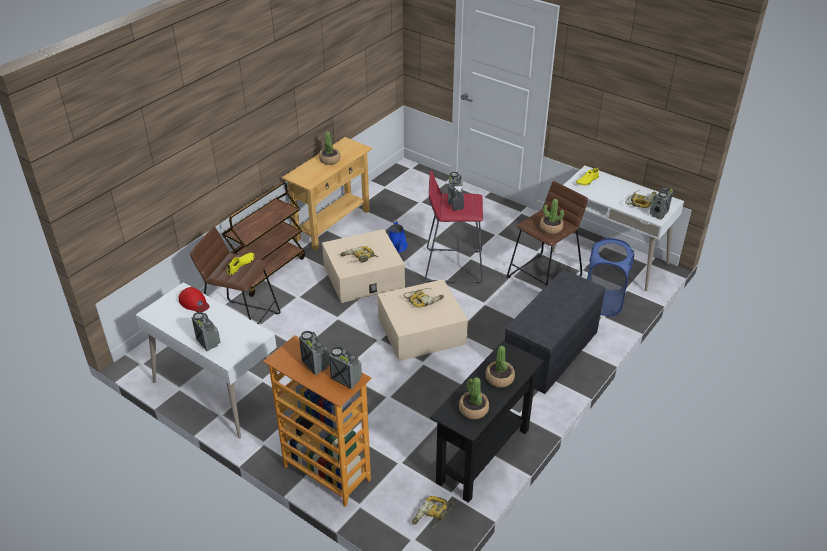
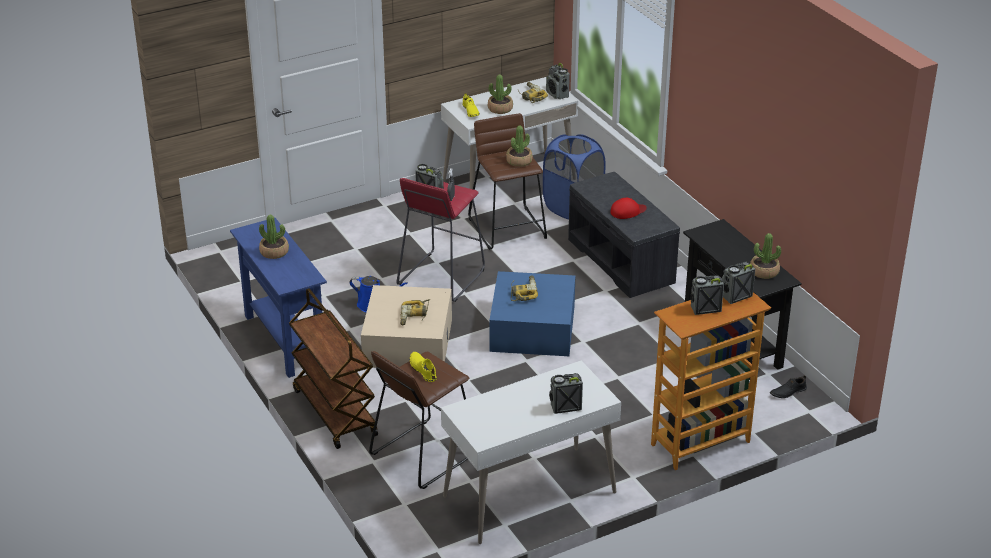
camera: 65 degrees left, 5 degrees down
red cap [179,287,210,312] -> red cap moved to [611,198,646,219]
beige console table [282,137,372,250] -> blue console table [230,218,327,378]
beige storage box [377,279,468,361] -> blue storage box [489,271,575,356]
power drill [412,496,456,527] -> black shoe [770,375,807,398]
potted plant [486,346,515,388] -> potted plant moved to [488,74,513,114]

